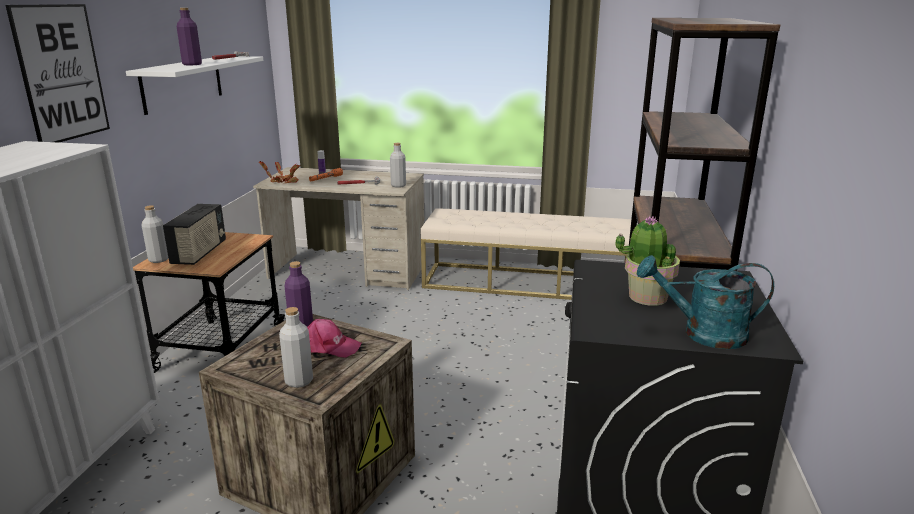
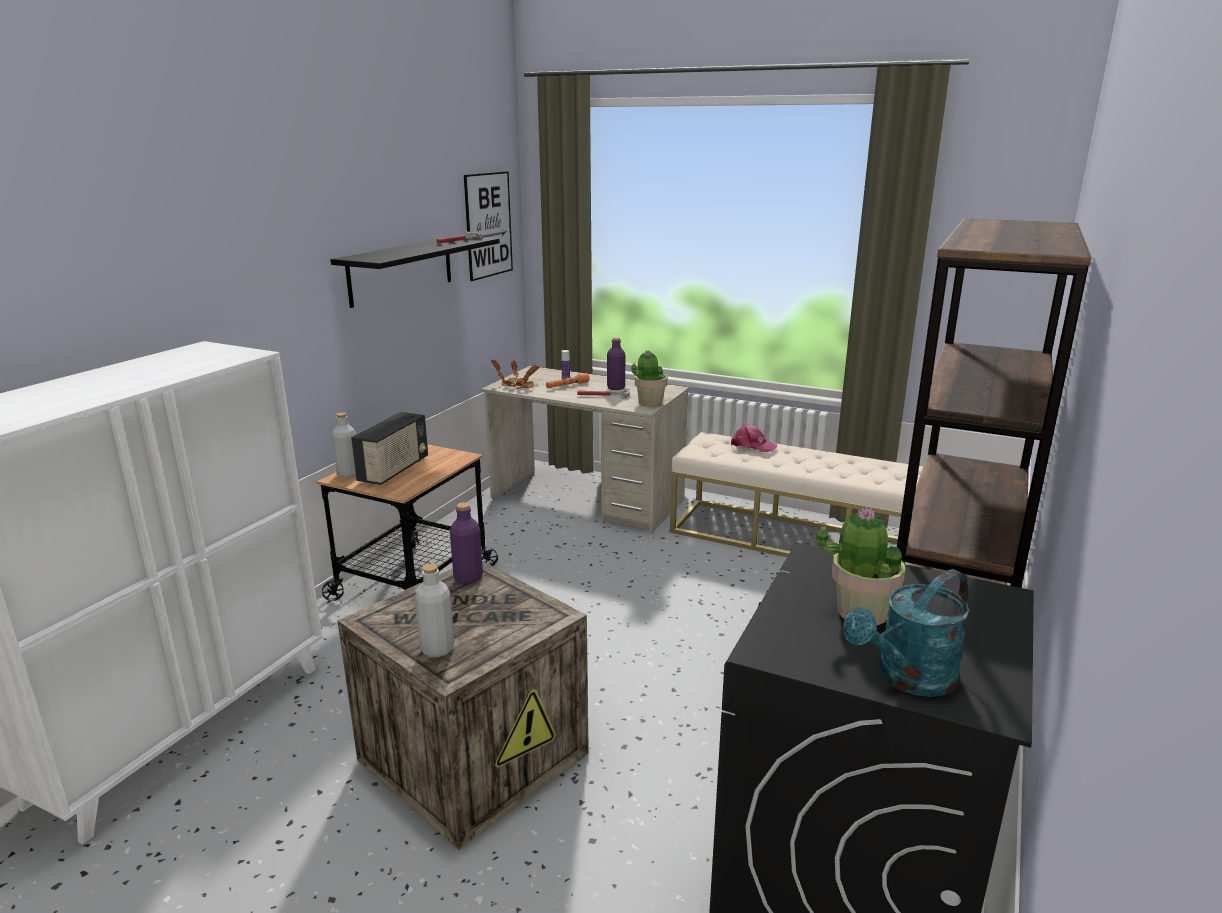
camera: 15 degrees right, 0 degrees up
picture [5,4,110,143] -> picture moved to [464,171,513,281]
white shelf [126,56,263,115] -> black shelf [330,236,500,308]
purple bottle [177,8,202,65] -> purple bottle moved to [607,337,625,390]
pink cap [307,319,362,358] -> pink cap moved to [731,424,777,452]
grey bottle [390,143,406,188] -> potted plant [631,350,668,406]
turquoise watering can [637,255,774,349] -> turquoise watering can turned 60 degrees counterclockwise [843,569,969,697]

